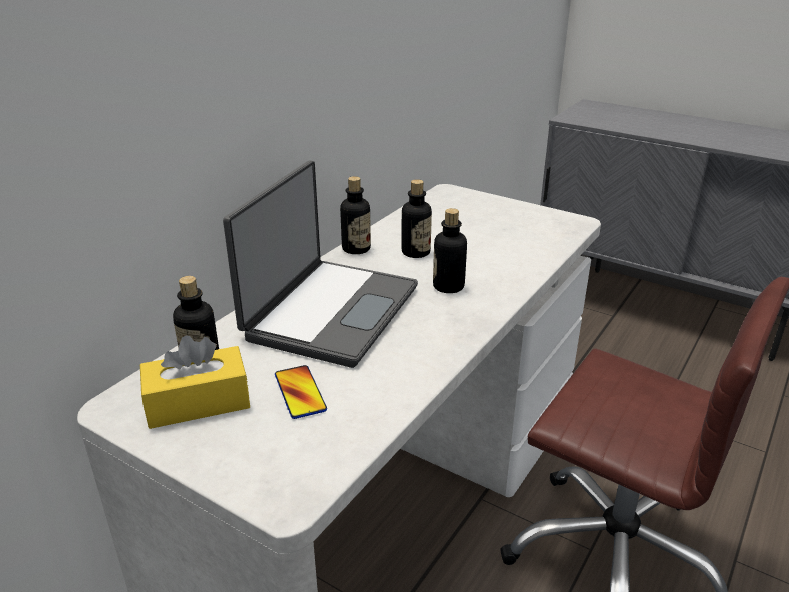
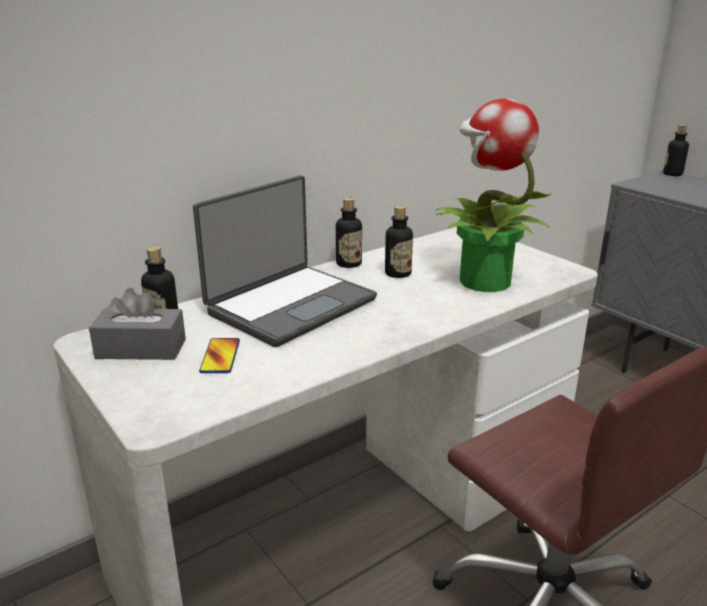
camera: 20 degrees right, 5 degrees down
yellow tissue box [140,335,250,429] -> grey tissue box [89,288,186,360]
bottle [433,208,467,293] -> bottle moved to [663,125,689,176]
none -> potted plant [436,98,553,292]

